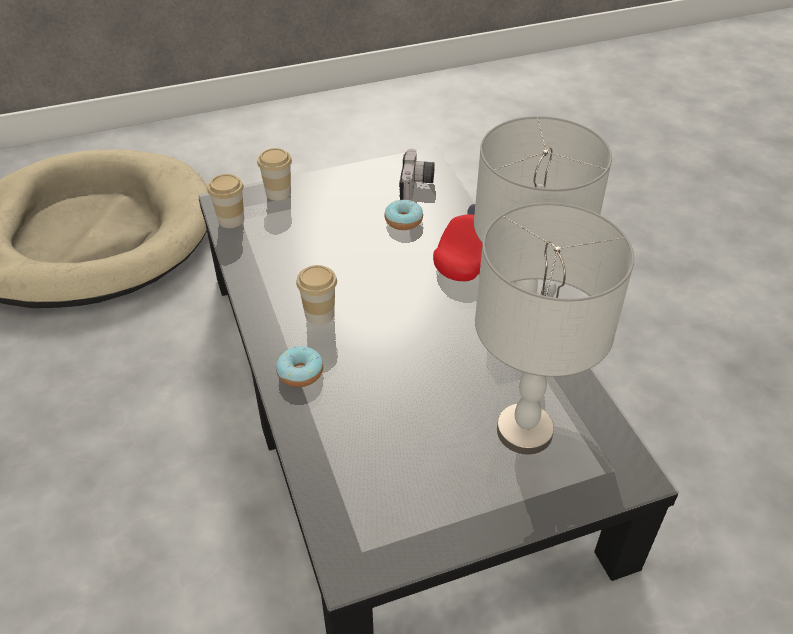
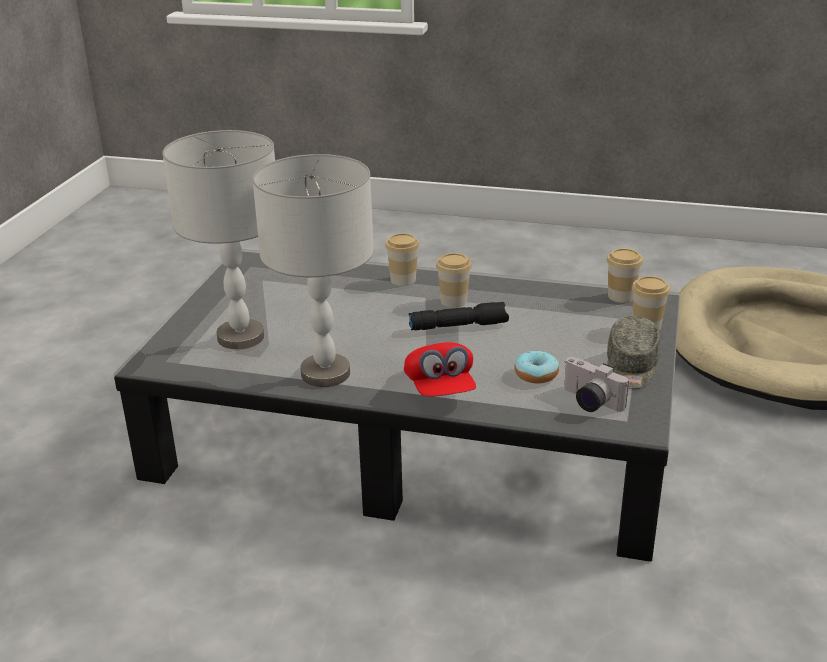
camera: 125 degrees right, 15 degrees down
donut [276,346,323,387] -> cup [385,233,420,286]
none -> black flashlight [409,302,509,330]
none -> grey cap [607,316,660,389]

